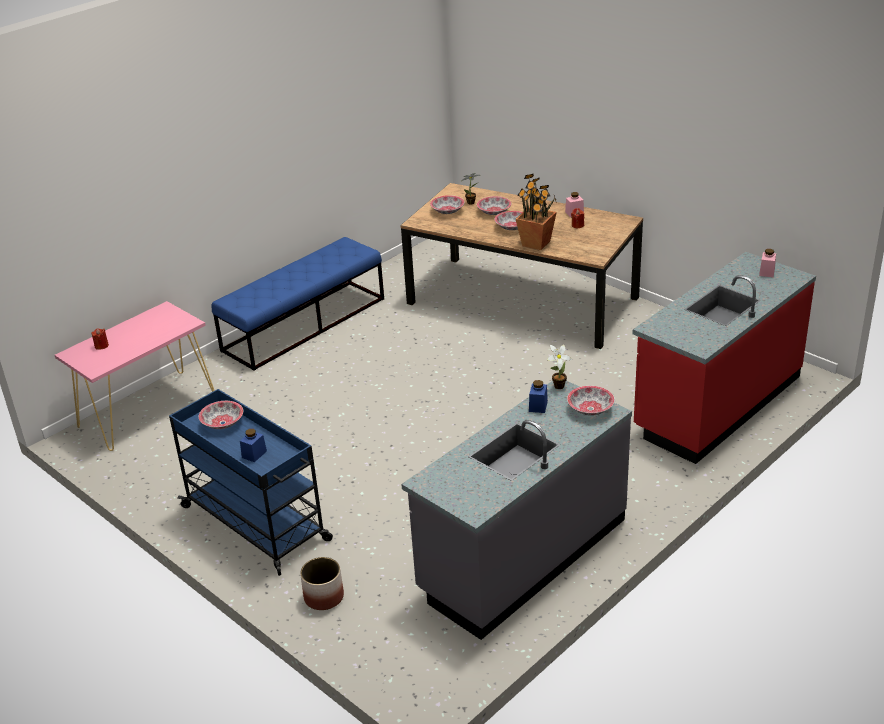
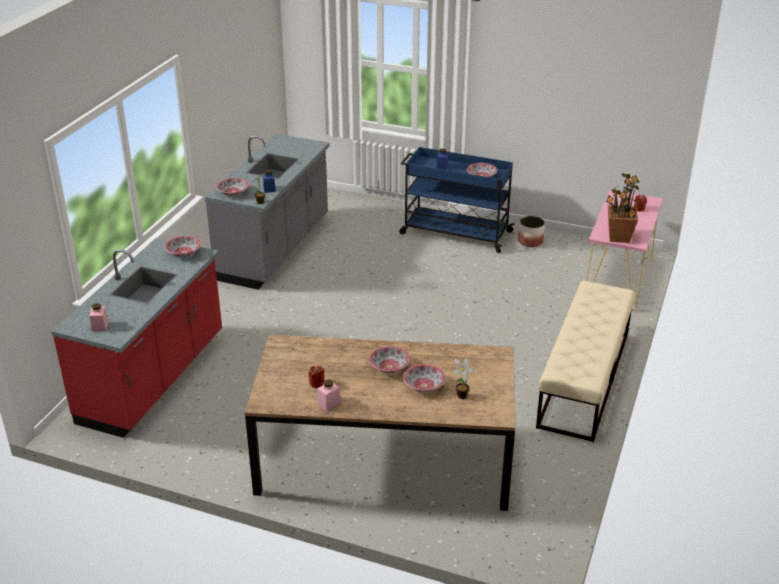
camera: 155 degrees right, 0 degrees up
blue bench [211,237,384,371] -> beige bench [536,281,636,442]
planter [300,557,344,610] -> planter moved to [518,216,545,247]
bowl [430,195,465,214] -> bowl moved to [165,236,201,257]
potted plant [516,174,557,250] -> potted plant moved to [606,173,640,243]

